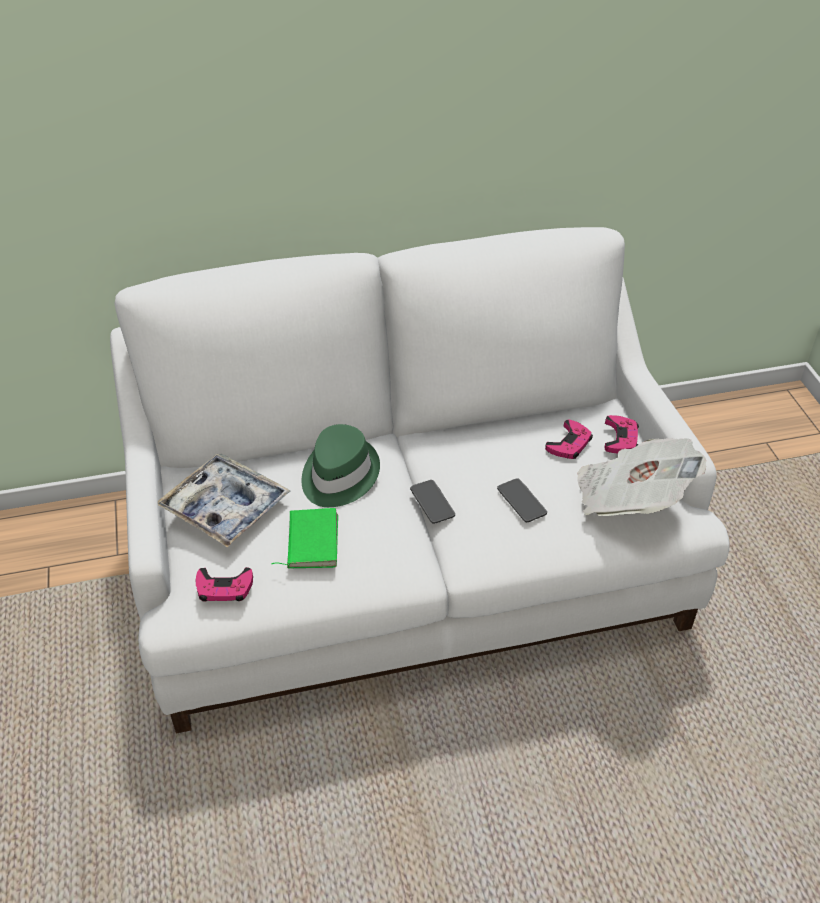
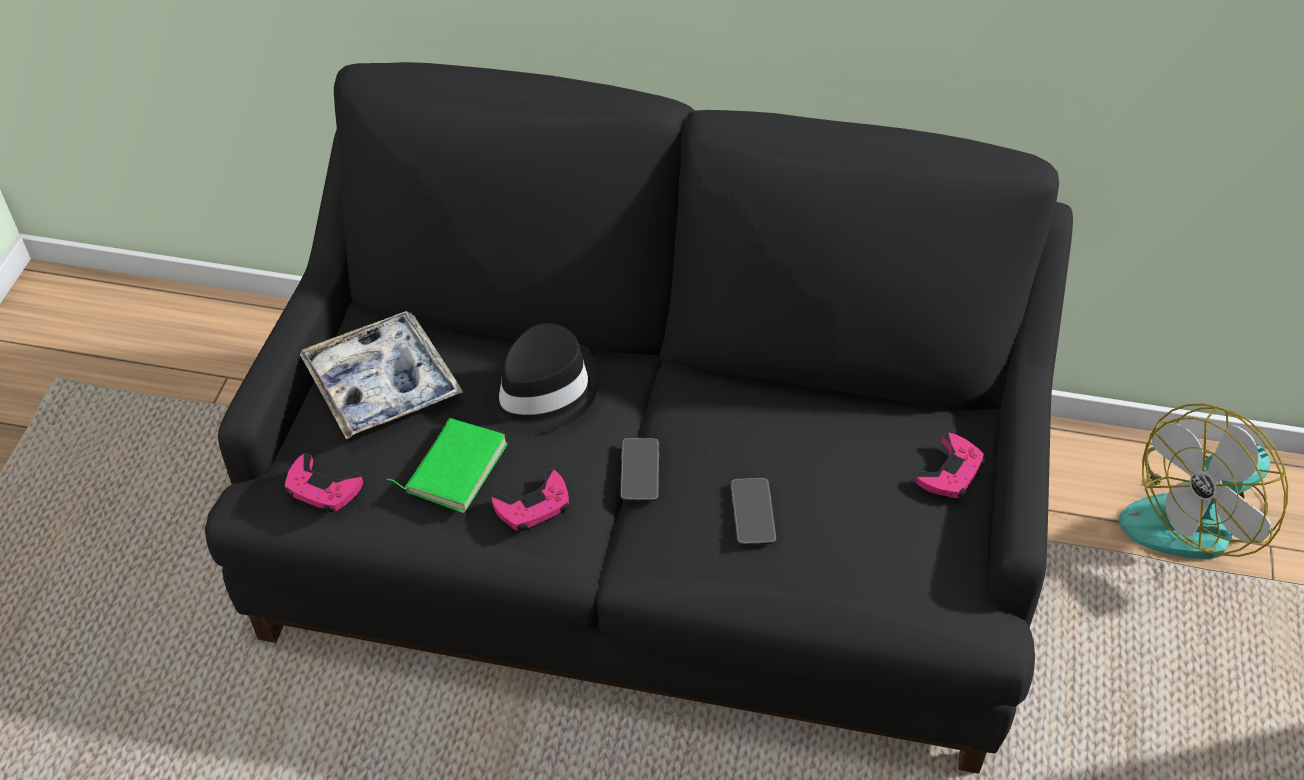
camera: 25 degrees right, 5 degrees up
white sofa [110,227,729,733] -> black sofa [205,62,1073,774]
green hat [301,424,380,507] -> black hat [485,323,600,434]
pink game controller [545,419,593,459] -> pink game controller moved to [492,469,570,532]
newspaper [577,438,706,516] -> none
none -> fan [1119,404,1288,559]

